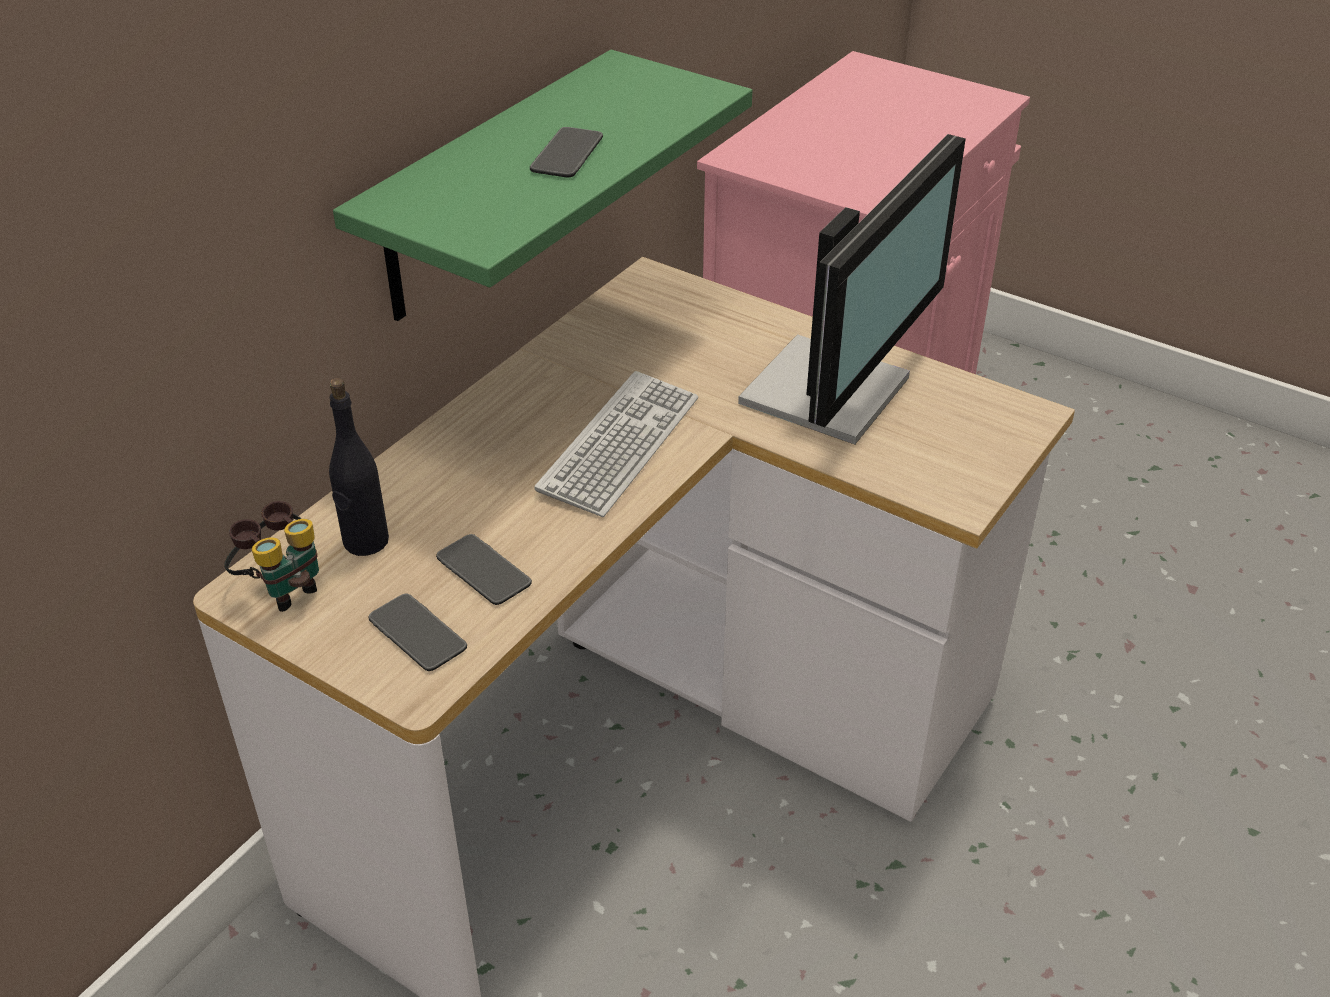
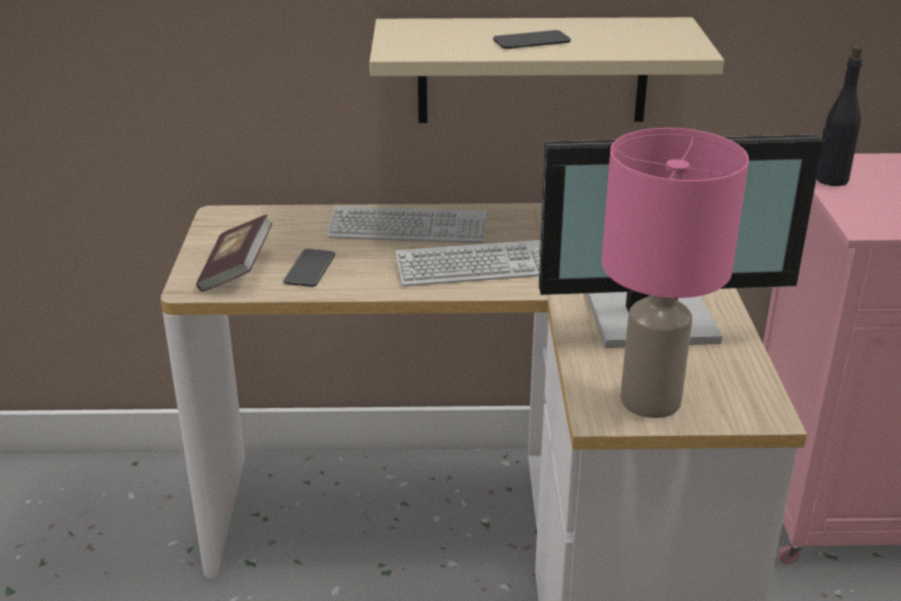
camera: 55 degrees right, 10 degrees down
binoculars [224,501,319,612] -> none
black bottle [329,378,389,556] -> black bottle moved to [816,46,863,186]
green shelf [333,50,752,321] -> beige shelf [369,17,724,123]
phone [368,593,467,671] -> book [196,214,272,292]
none -> keyboard [327,206,487,243]
none -> pink table lamp [601,128,749,418]

